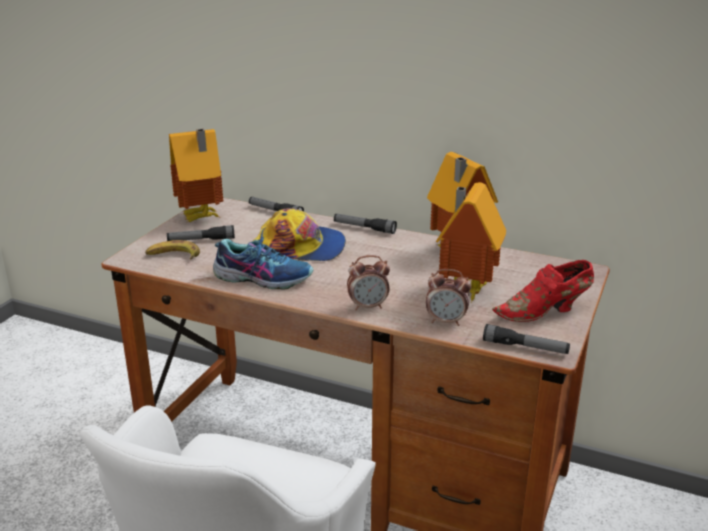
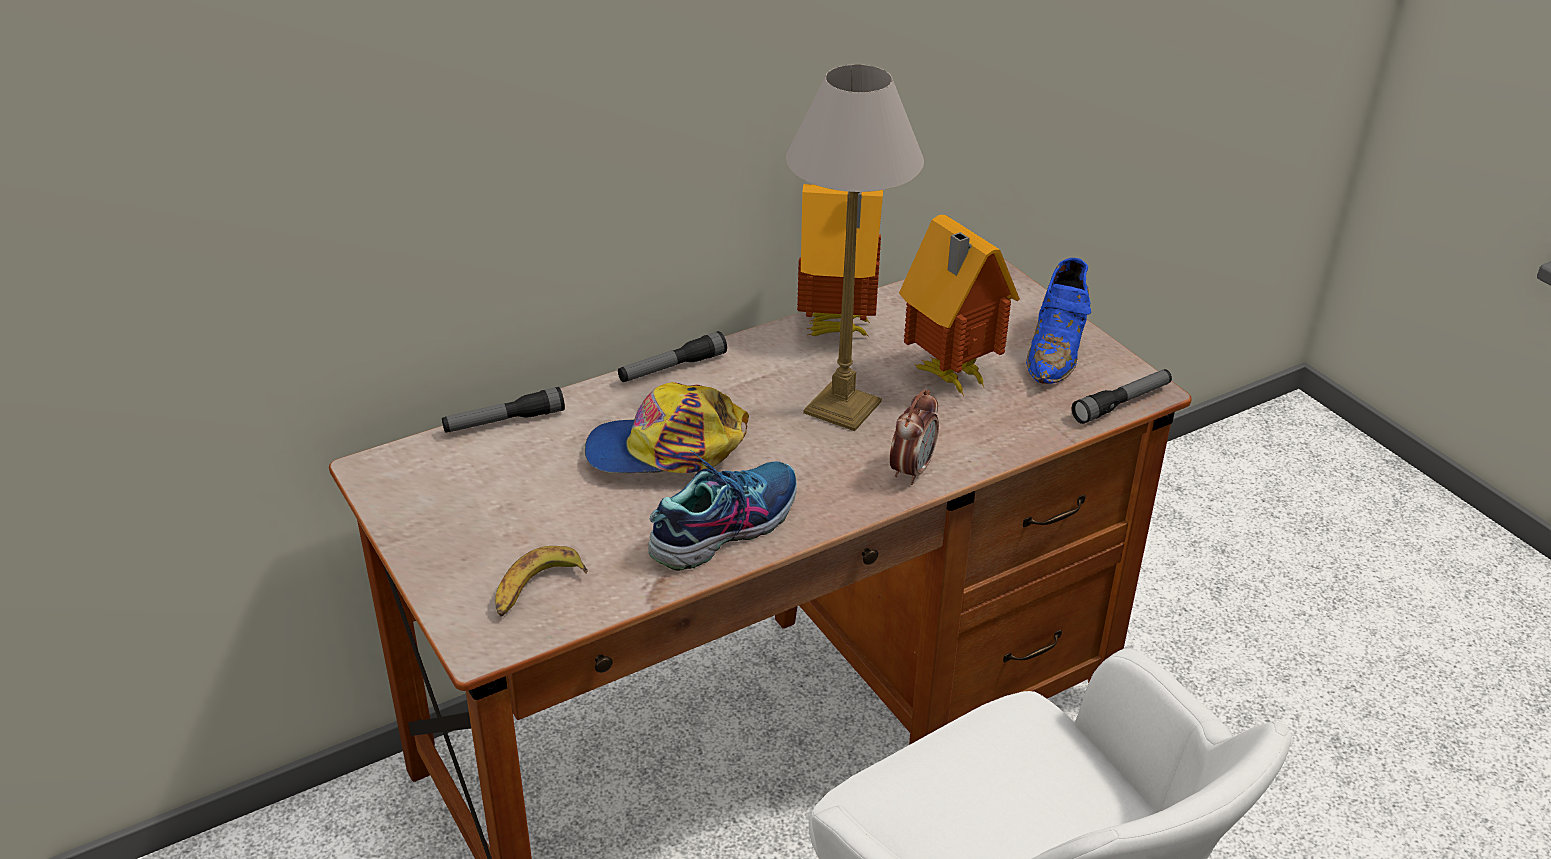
camera: 55 degrees left, 10 degrees up
flashlight [167,225,235,241] -> none
toy house [169,129,224,222] -> none
cap [253,208,346,261] -> cap turned 135 degrees counterclockwise [585,382,749,473]
alarm clock [426,269,471,326] -> none
red shoe [492,260,594,322] -> blue shoe [1026,258,1091,384]
none -> table lamp [786,64,924,431]

